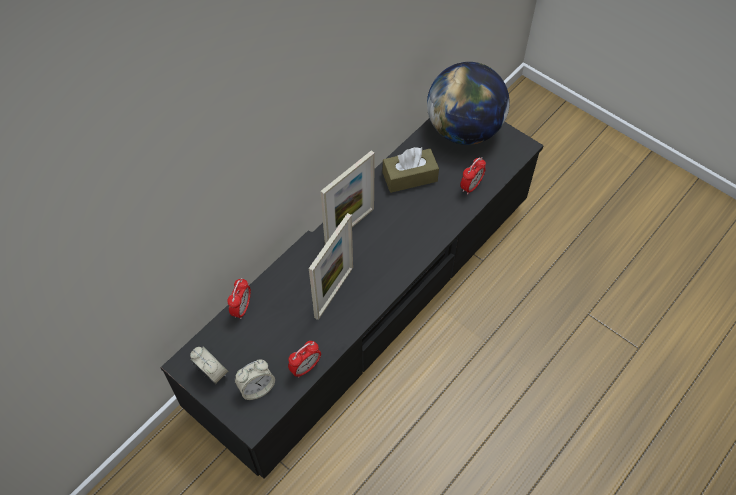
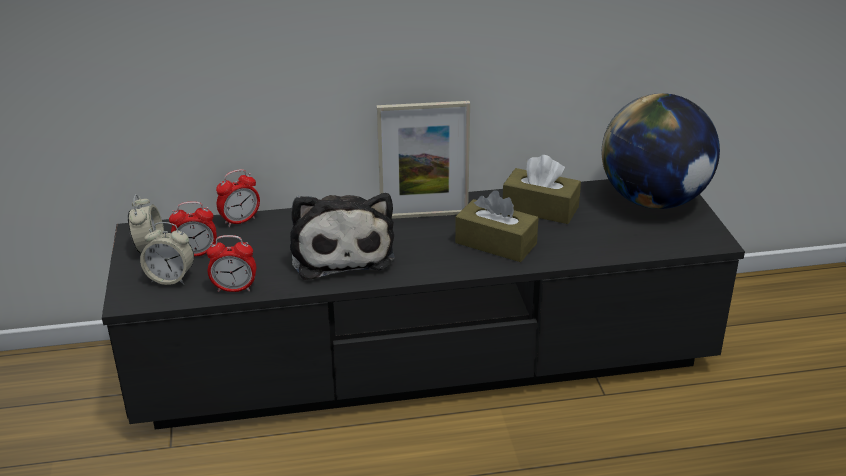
camera: 40 degrees right, 25 degrees down
picture frame [309,213,353,320] -> plush toy [290,193,395,280]
alarm clock [460,157,486,195] -> alarm clock moved to [169,202,217,257]
none -> brown tissue box [455,190,539,262]

